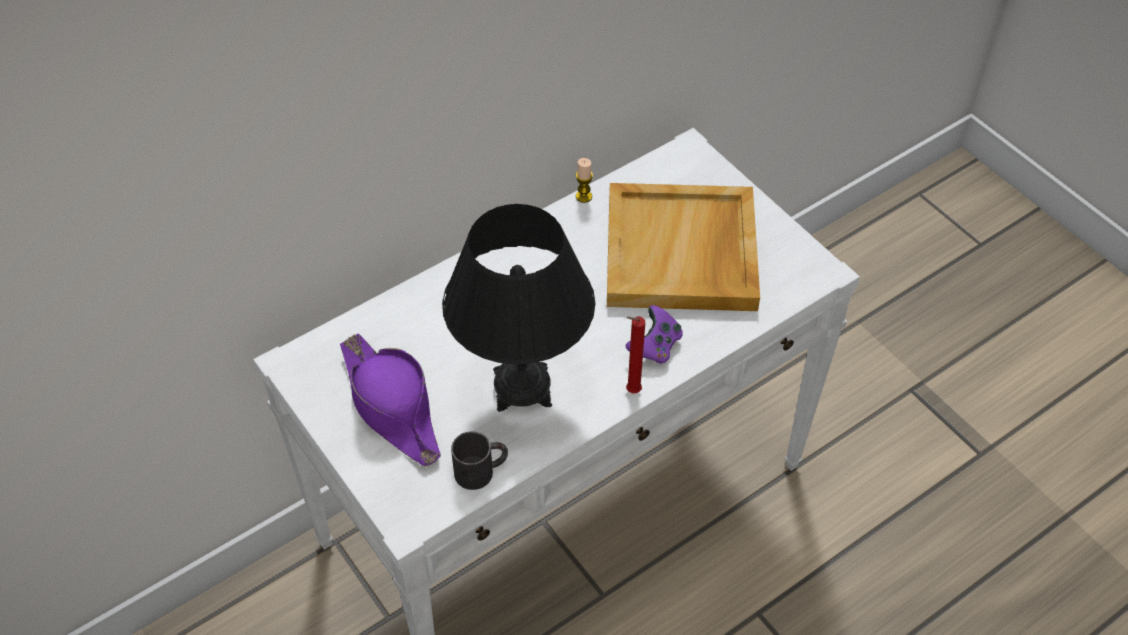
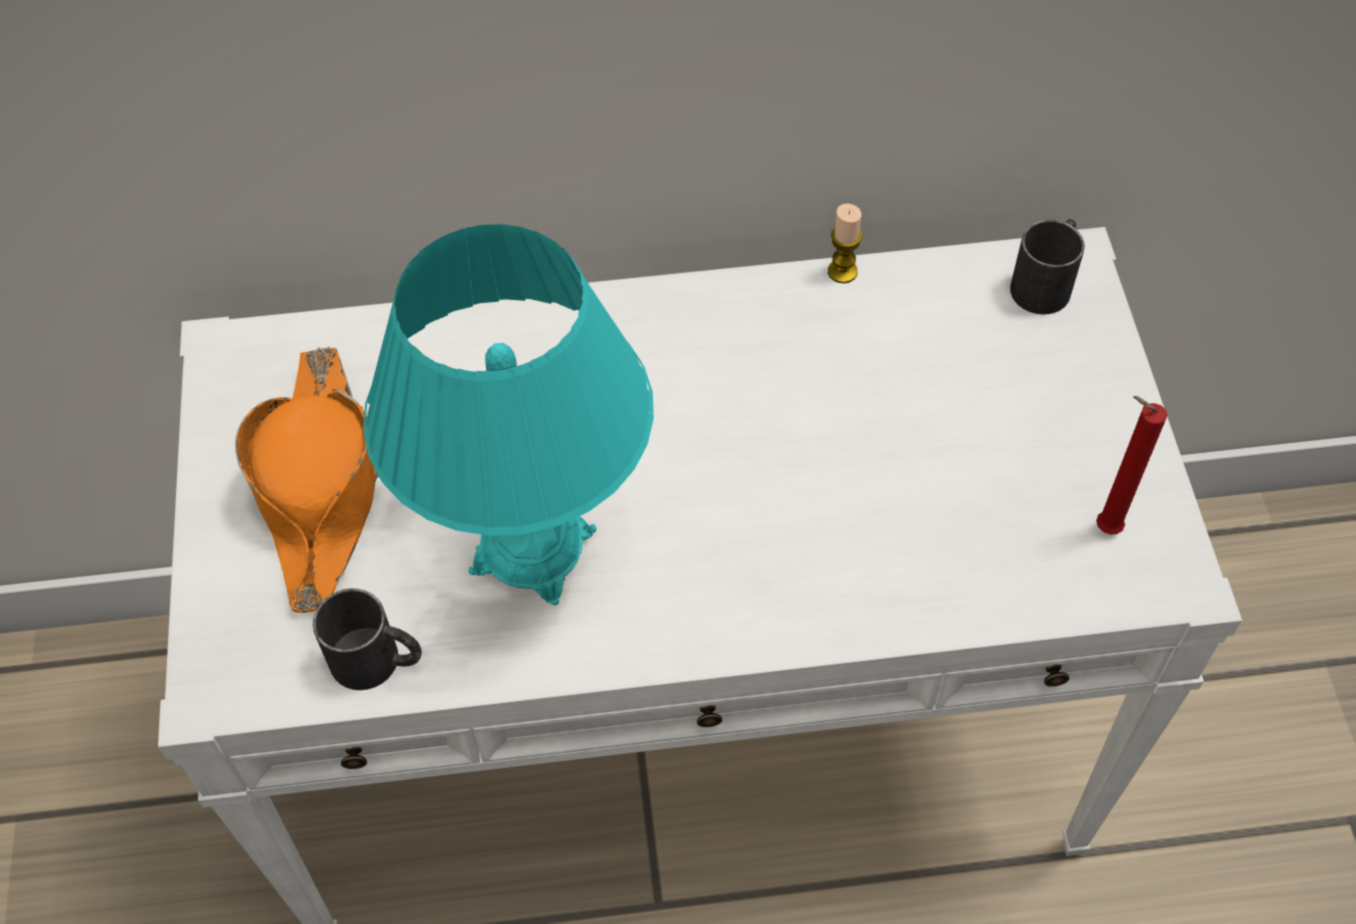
camera: 30 degrees right, 5 degrees up
purple hat [340,333,441,466] -> orange hat [235,347,378,613]
black table lamp [442,204,595,412] -> turquoise table lamp [363,224,654,606]
beige tray [607,183,760,311] -> none
purple game controller [625,305,683,364] -> none
red candle [626,317,645,393] -> red candle moved to [1096,396,1167,535]
none -> black mug [1010,219,1085,315]

